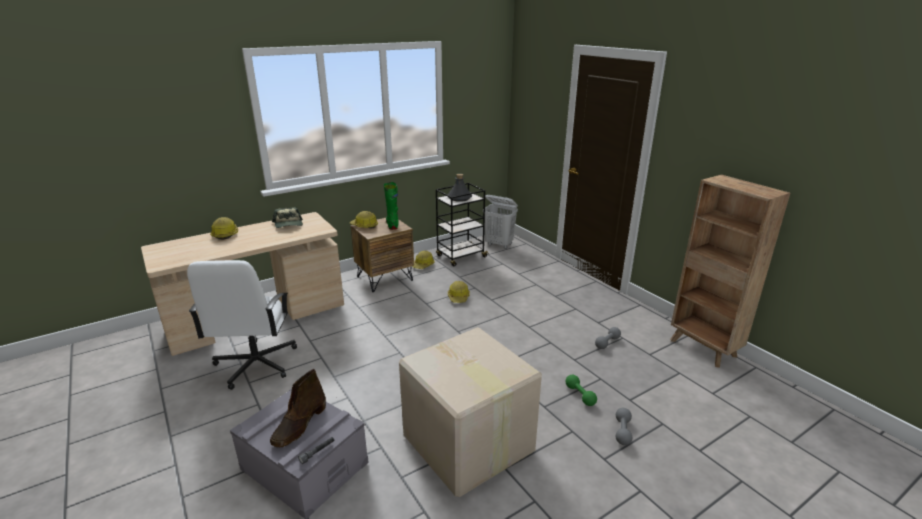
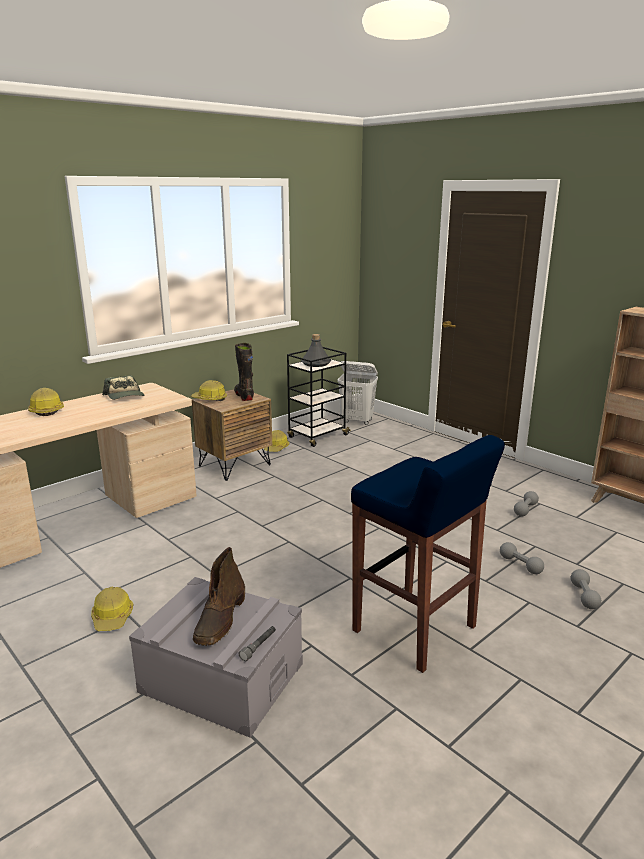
camera: 10 degrees left, 5 degrees down
white office chair [187,260,297,390] -> none
green boot [383,182,399,230] -> black boot [234,343,254,401]
cardboard box [399,327,542,497] -> blue stool [351,435,505,673]
hard hat [448,281,470,303] -> hard hat moved to [91,587,134,631]
green dumbbell [565,375,597,406] -> grey dumbbell [500,542,544,574]

